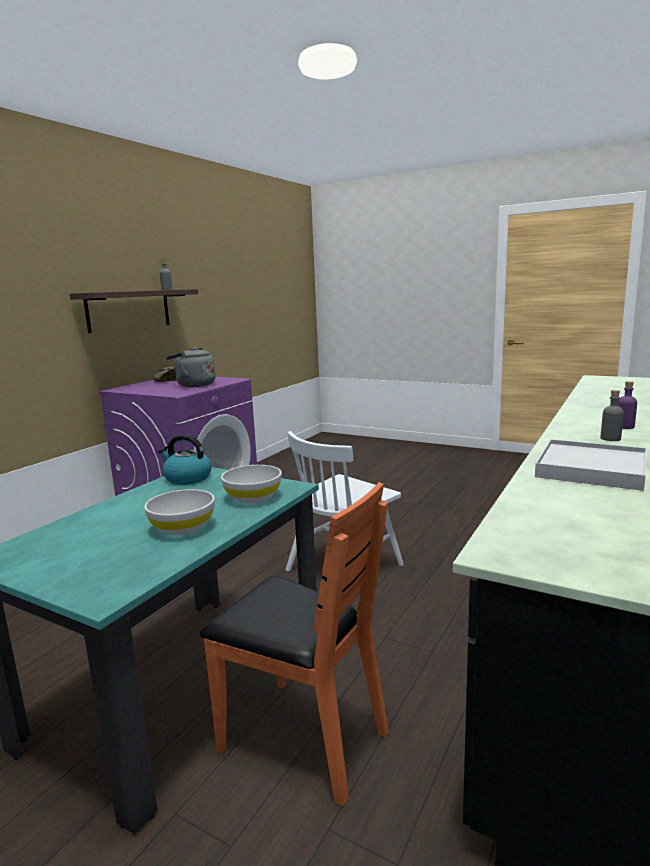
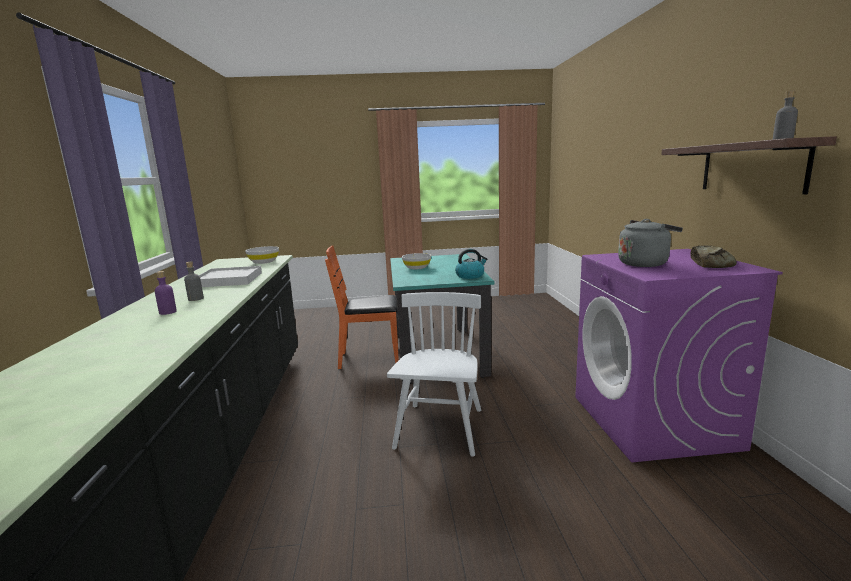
camera: 145 degrees right, 0 degrees up
white bowl [221,465,282,503] -> white bowl moved to [245,246,279,264]

